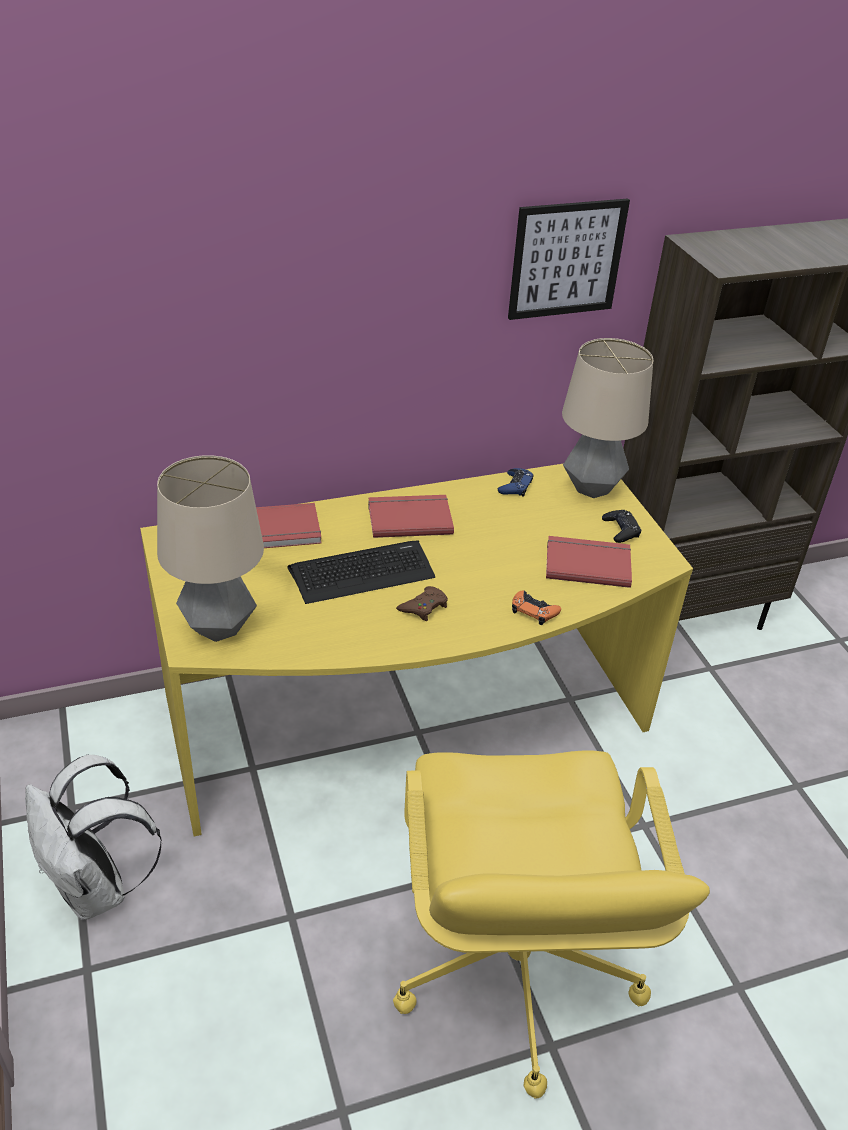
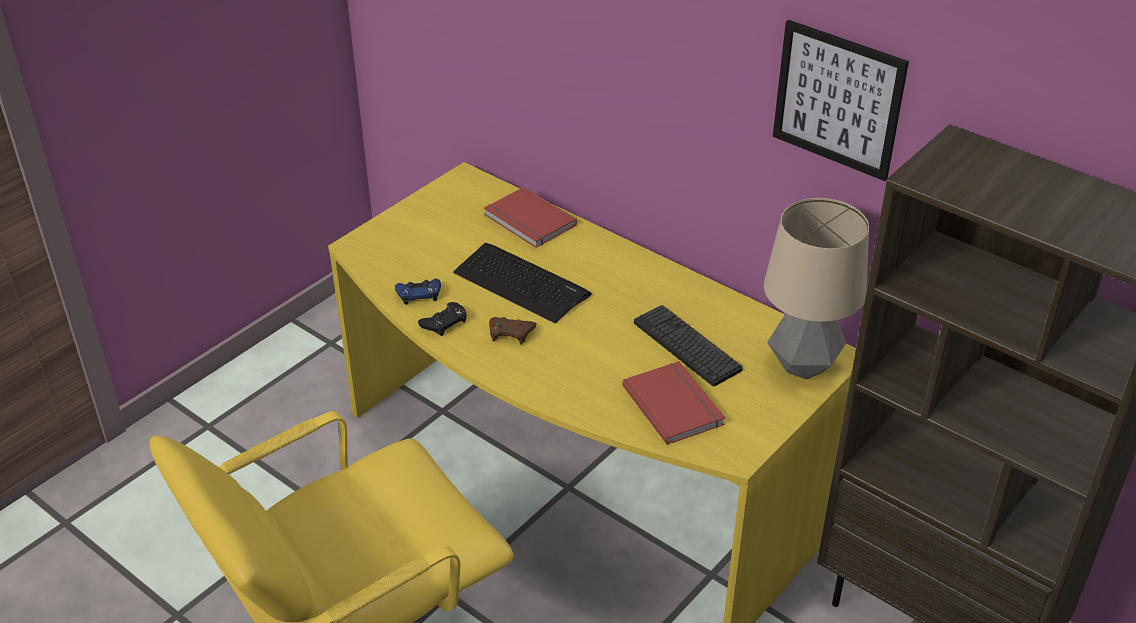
camera: 60 degrees right, 0 degrees up
white backpack [25,755,162,920] -> none
table lamp [157,455,264,642] -> none
red book [368,495,454,538] -> none
blue game controller [498,468,534,497] -> blue game controller moved to [395,278,441,305]
orange game controller [512,591,561,625] -> none
black game controller [602,510,641,543] -> black game controller moved to [418,302,467,336]
none -> keyboard [634,305,743,386]

